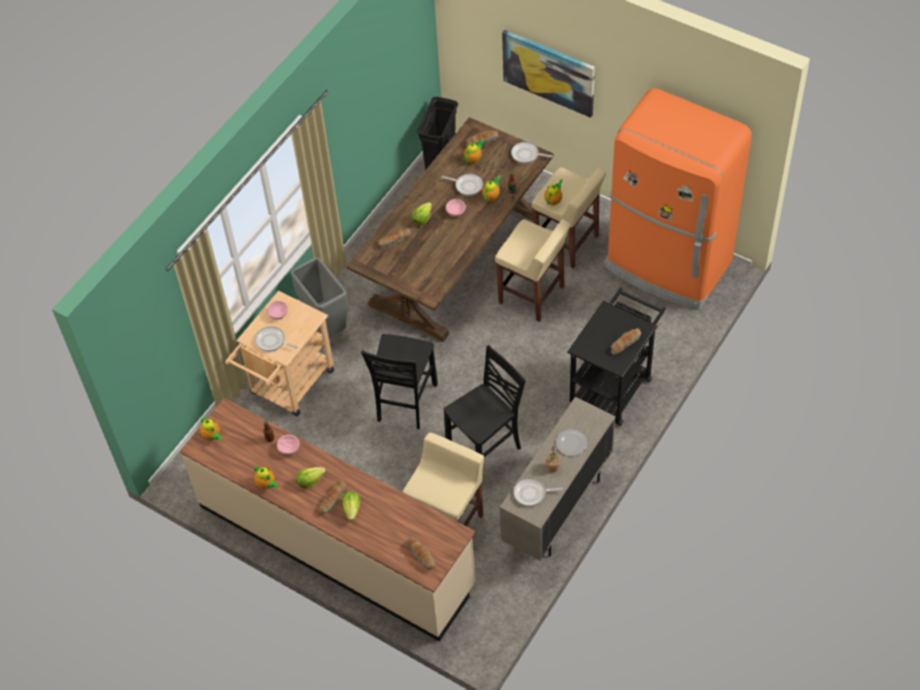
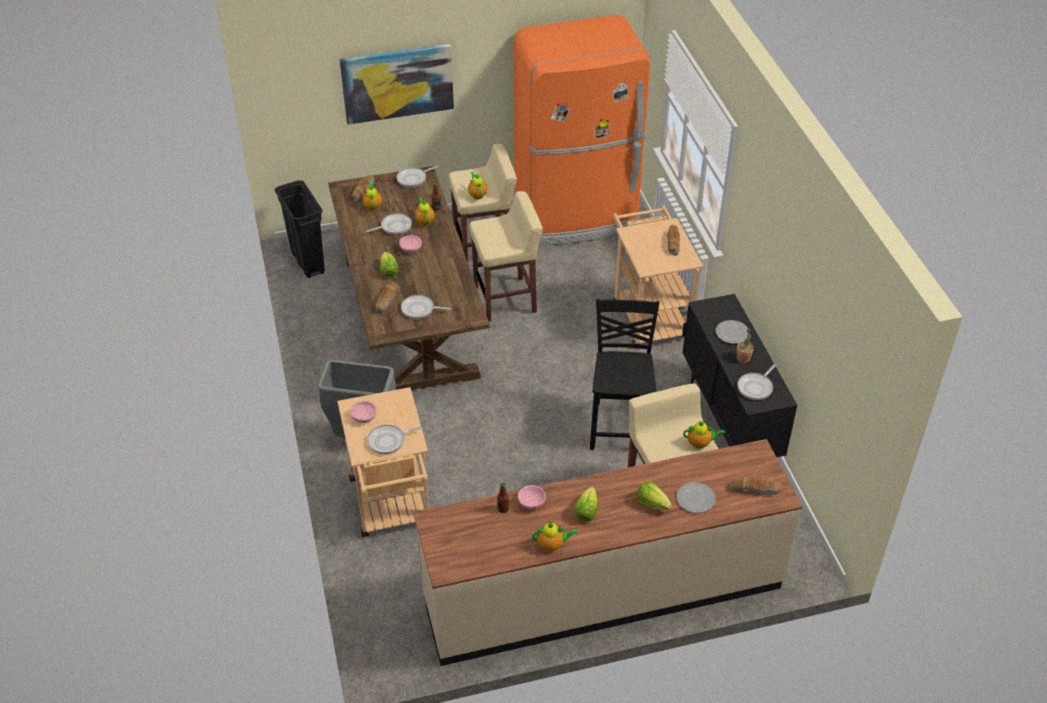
camera: 50 degrees left, 10 degrees down
teapot [200,418,222,441] -> teapot moved to [683,421,725,449]
bread [320,480,347,514] -> none
black chair [361,334,438,429] -> none
beige cabinet [499,397,616,561] -> black cabinet [682,294,797,457]
black cart [567,287,666,426] -> beige cart [613,205,704,344]
none -> frying pan [401,295,451,319]
none -> plate [676,482,716,513]

